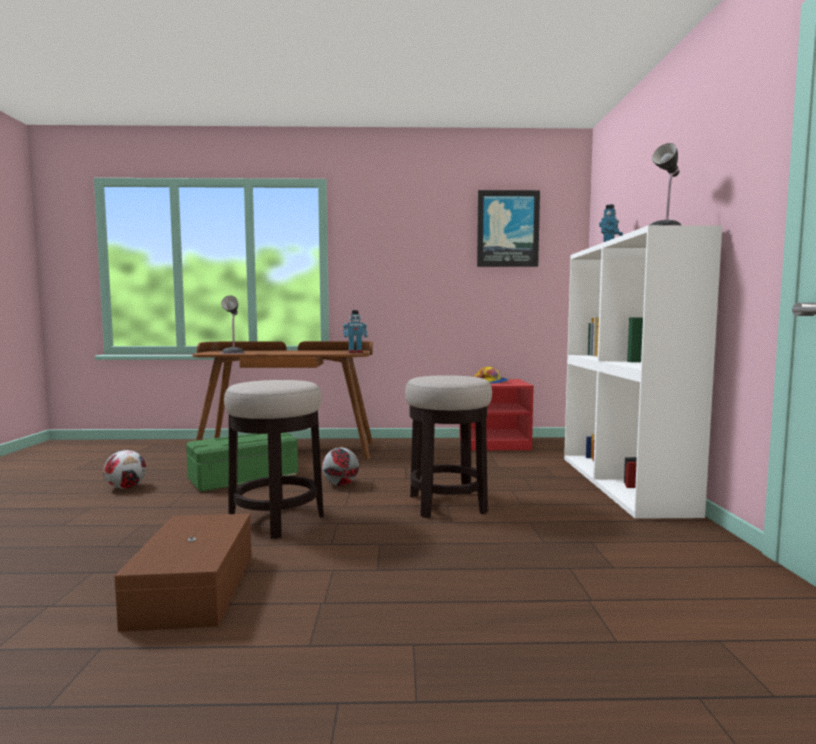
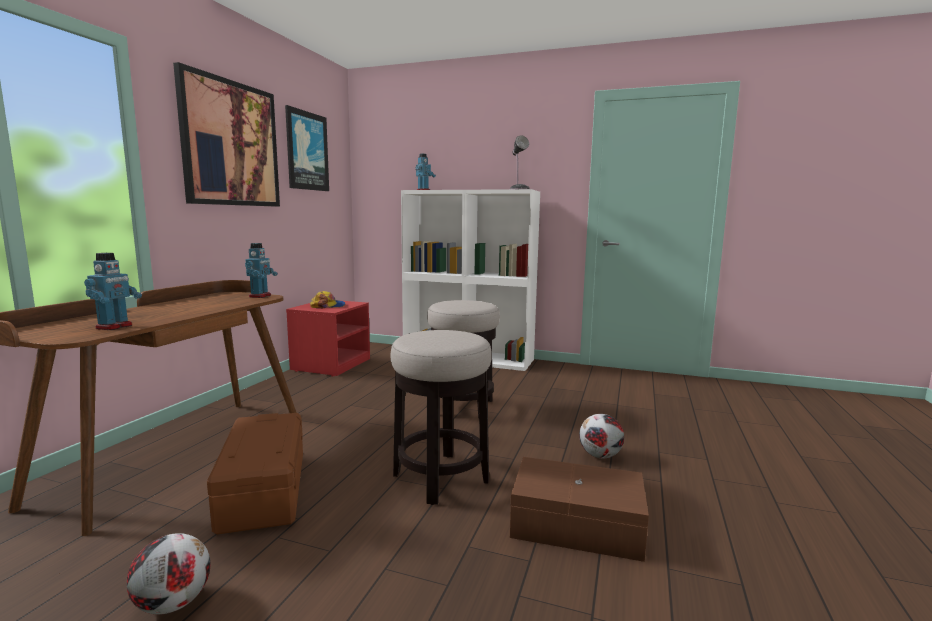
camera: 70 degrees left, 5 degrees up
green storage box [186,433,298,492] -> brown storage box [207,413,303,534]
table lamp [221,296,245,354] -> toy robot [84,253,142,330]
football [322,448,359,486] -> football moved to [579,414,624,458]
none -> picture [173,62,280,207]

